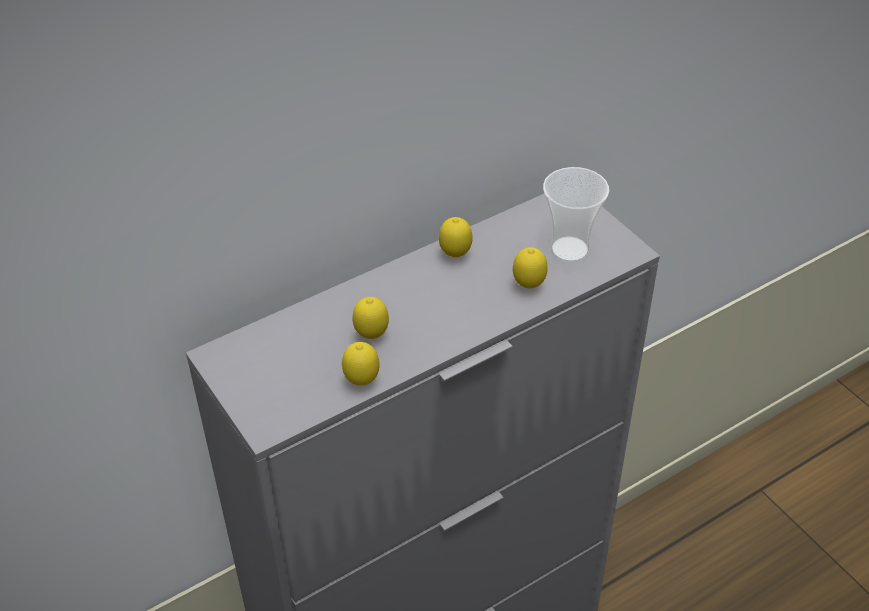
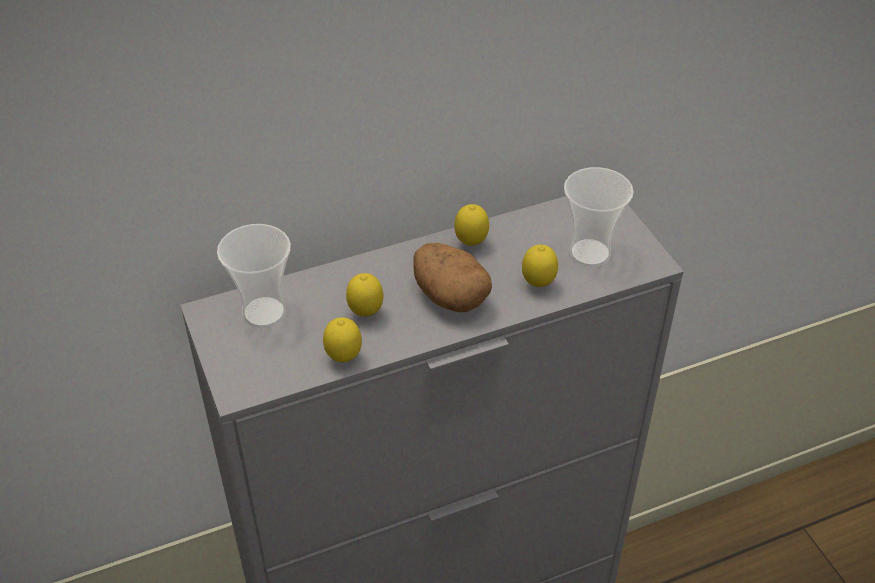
camera: 10 degrees right, 0 degrees up
none -> cup [217,224,291,328]
none -> potato [413,243,492,312]

